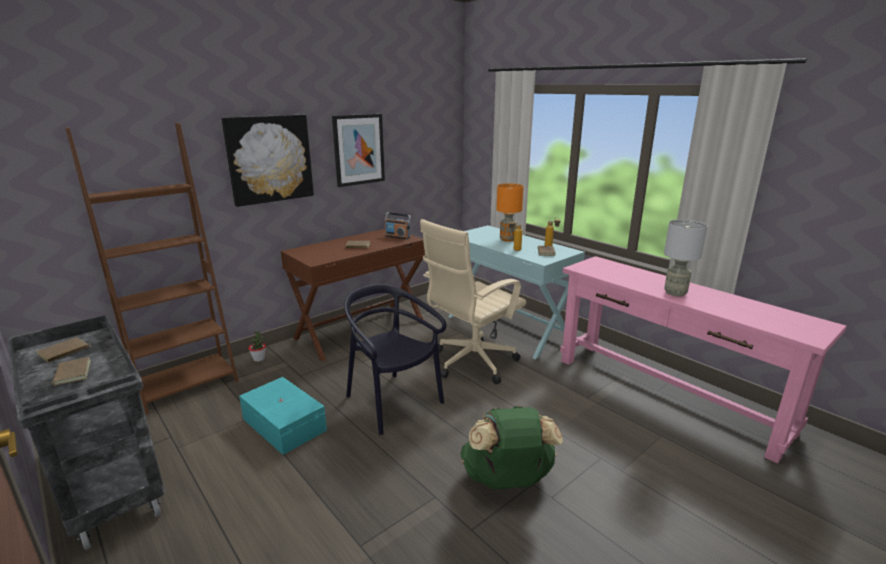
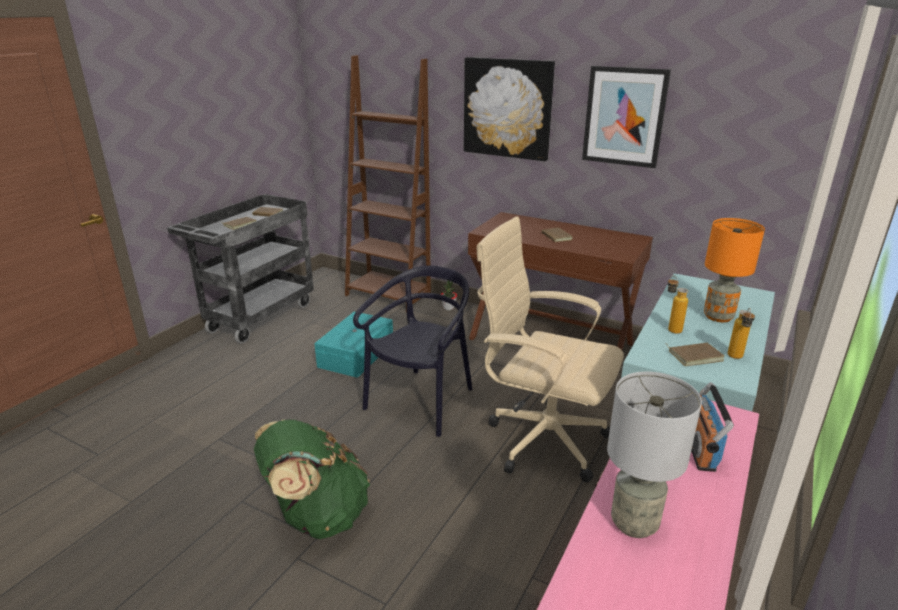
camera: 70 degrees right, 5 degrees up
radio [385,212,411,239] -> radio moved to [691,382,734,472]

